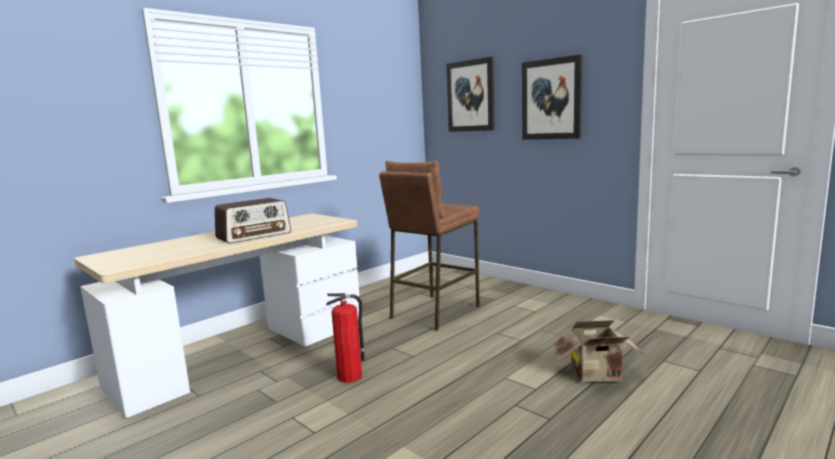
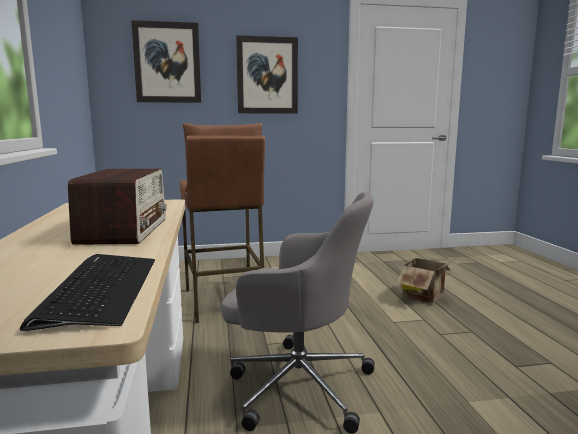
camera: 55 degrees left, 0 degrees up
fire extinguisher [326,293,365,383] -> grey office chair [221,192,375,434]
none -> keyboard [20,254,155,331]

